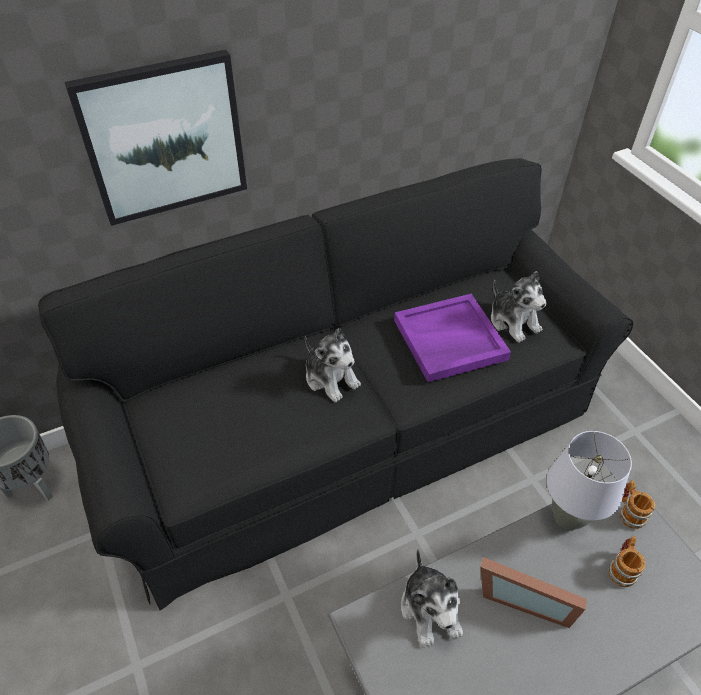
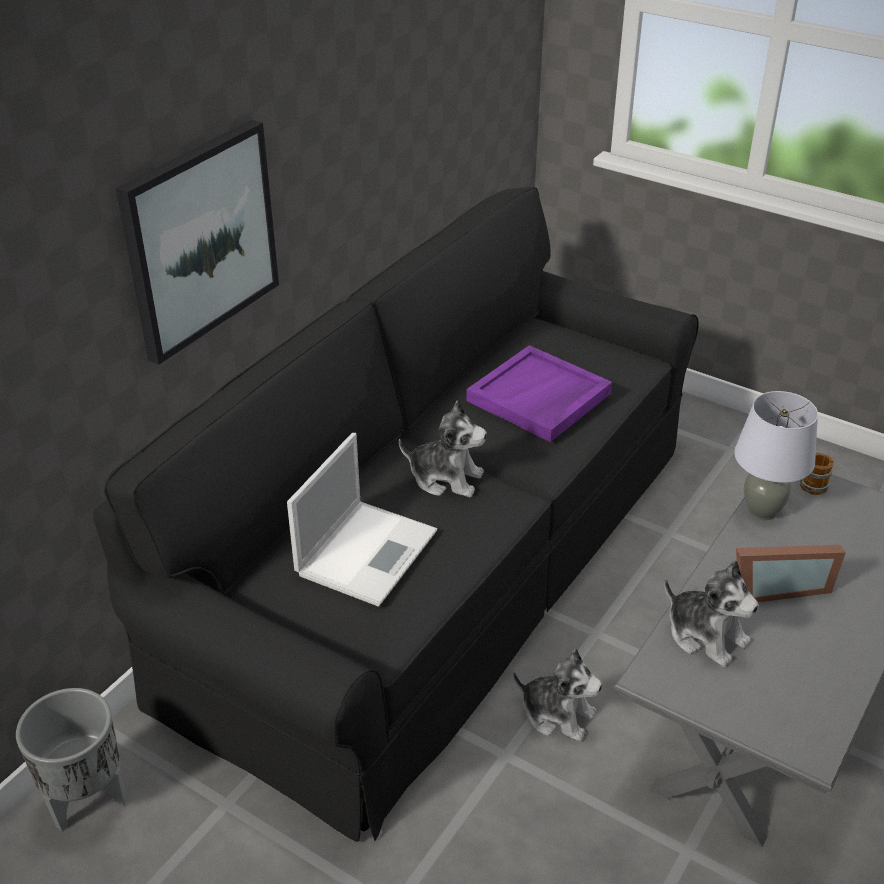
camera: 30 degrees left, 10 degrees down
plush toy [491,271,547,343] -> plush toy moved to [513,649,602,742]
mug [608,536,645,587] -> none
none -> laptop [287,433,437,607]

